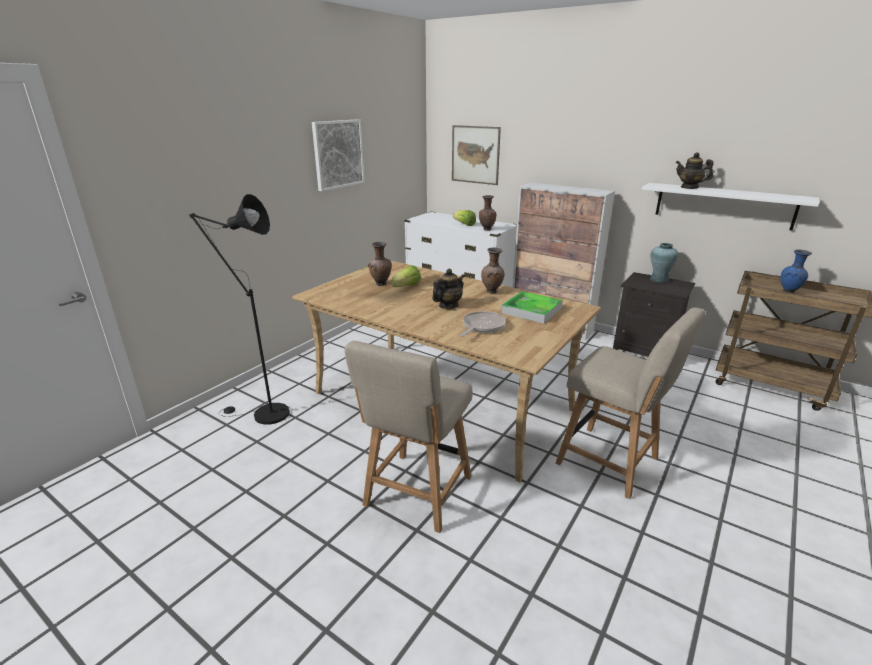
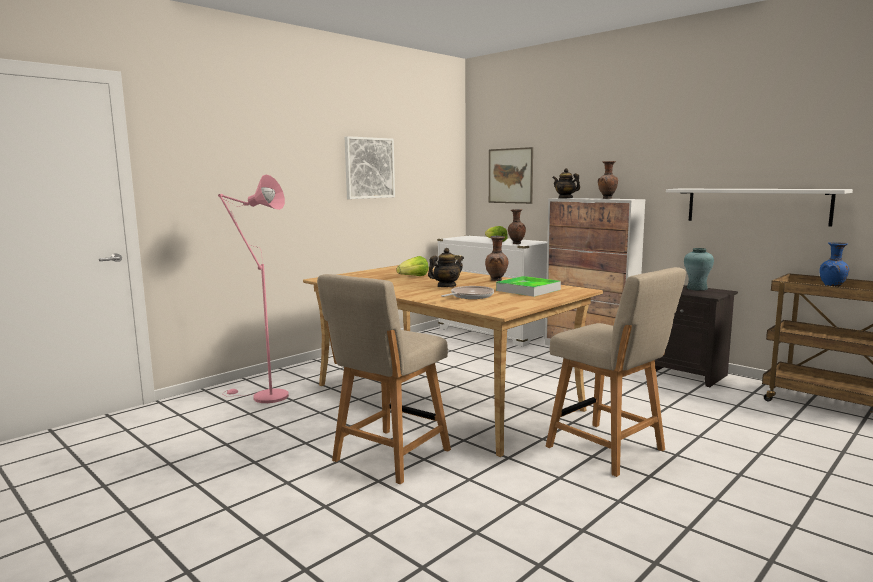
camera: 10 degrees right, 15 degrees down
black floor lamp [189,194,290,425] -> pink floor lamp [218,175,289,403]
brown vase [368,242,392,286] -> brown vase moved to [598,161,618,199]
teapot [675,152,714,189] -> teapot moved to [553,168,580,199]

